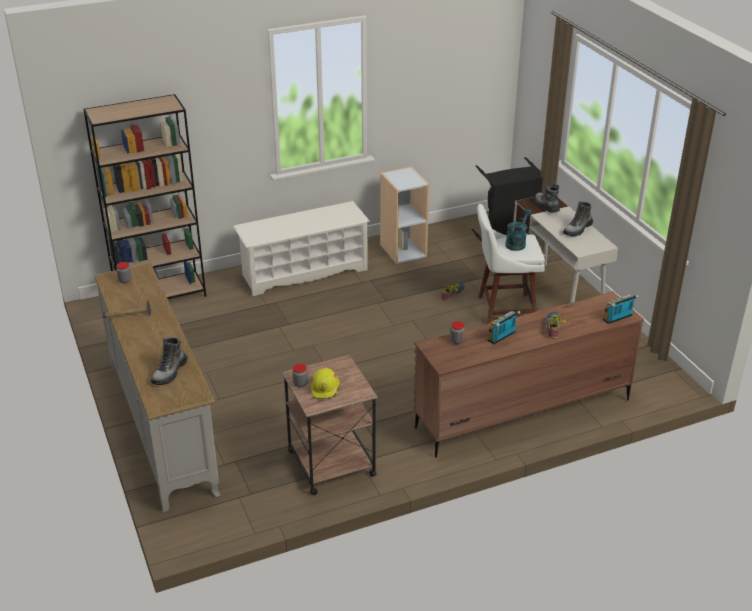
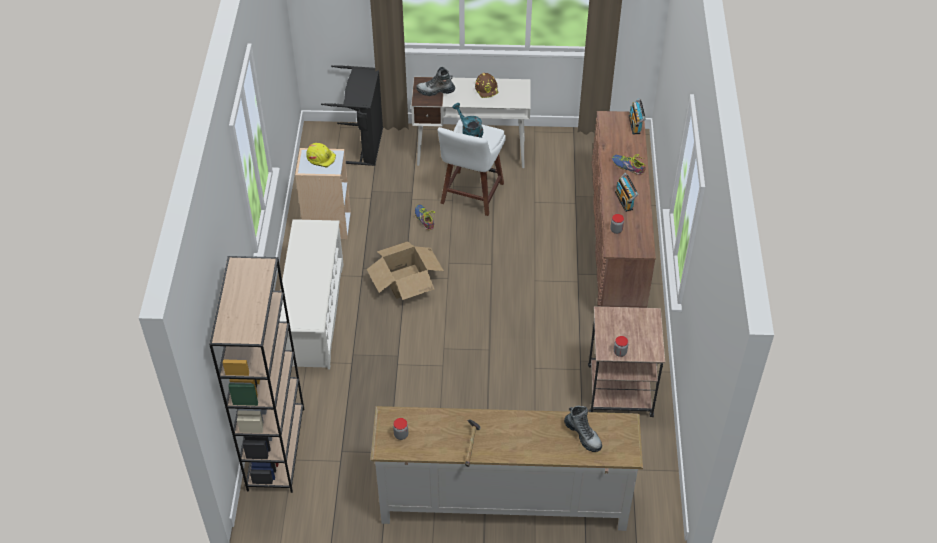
camera: 65 degrees left, 15 degrees up
yellow hard hat [311,367,340,399] -> yellow hard hat moved to [306,143,336,167]
boot [563,201,593,236] -> brown hard hat [475,73,498,98]
none -> cardboard box [367,241,444,300]

